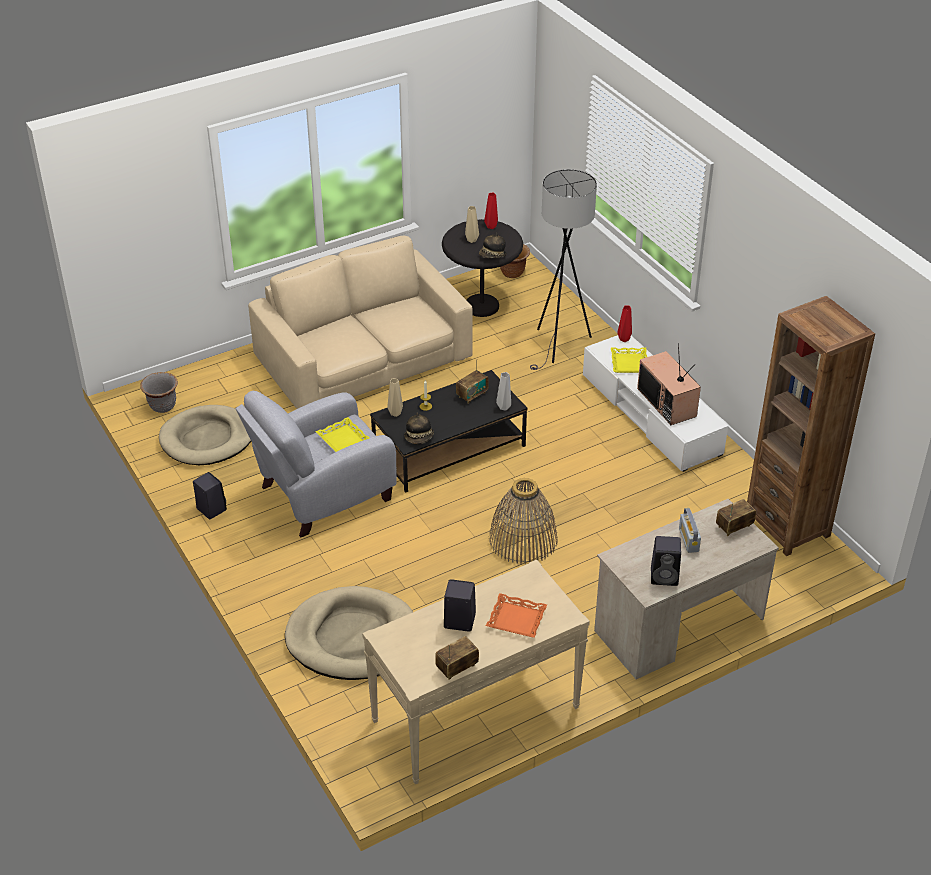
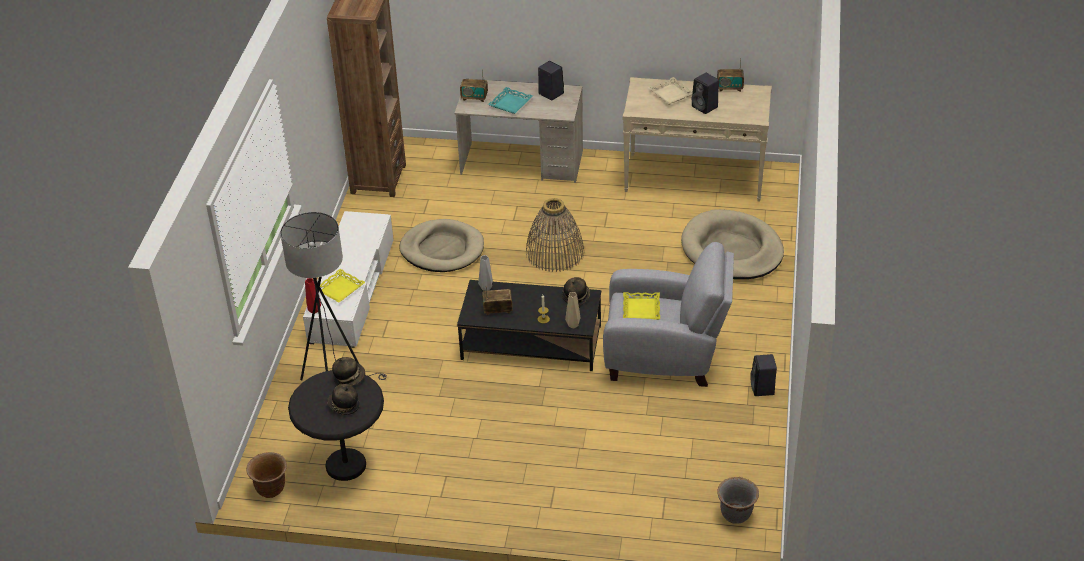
camera: 140 degrees left, 0 degrees up
beige dog bed [159,405,251,465] -> beige dog bed moved to [399,219,484,272]
beige sofa [248,236,473,409] -> none
beige vase [465,206,479,243] -> hat [327,384,360,415]
red vase [484,193,498,229] -> none
orange tray [486,593,547,638] -> beige tray [648,77,693,105]
television [637,343,701,425] -> none
radio [679,508,701,553] -> turquoise tray [488,87,533,114]

